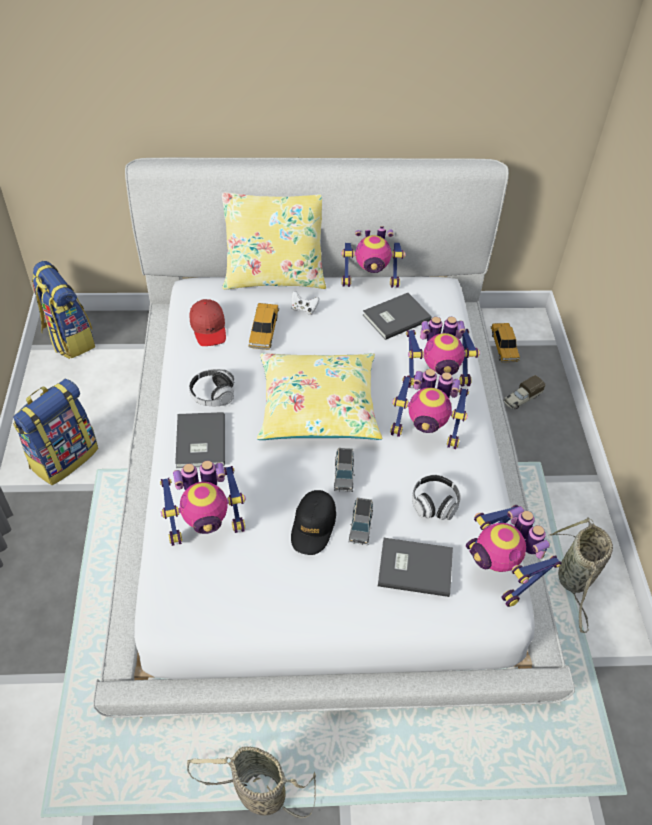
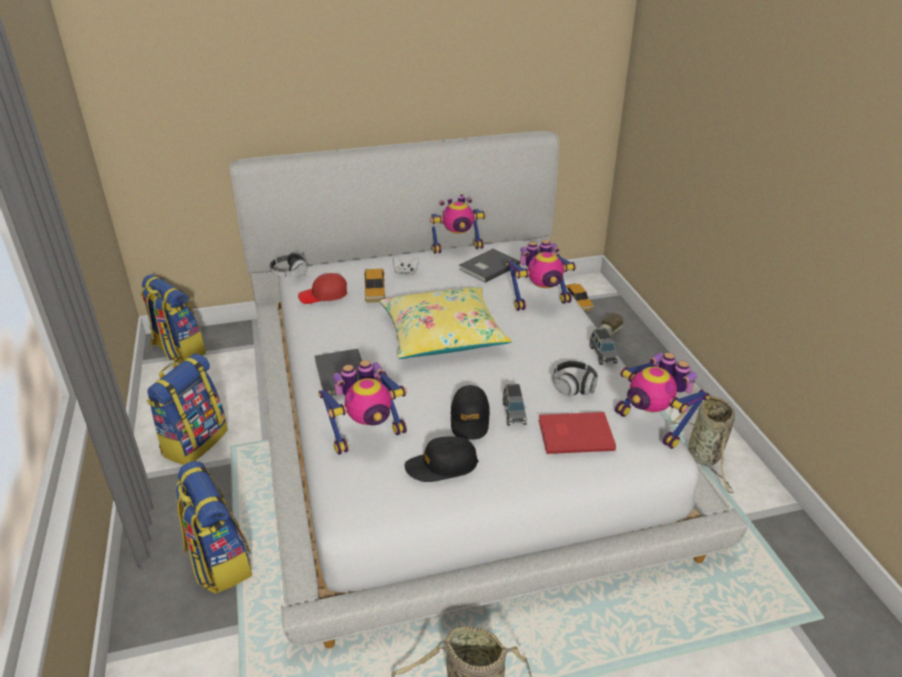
camera: 10 degrees left, 15 degrees down
headphones [189,369,235,406] -> headphones moved to [269,252,308,278]
red cap [190,299,226,346] -> red cap turned 105 degrees clockwise [298,273,347,304]
yellow pillow [222,192,326,290] -> none
grey toy car [334,448,354,492] -> grey toy car moved to [590,328,618,365]
grey book [378,538,453,597] -> red book [538,412,616,454]
toy robot [390,369,469,449] -> none
none -> backpack [176,461,252,594]
none -> black cap [405,436,478,482]

